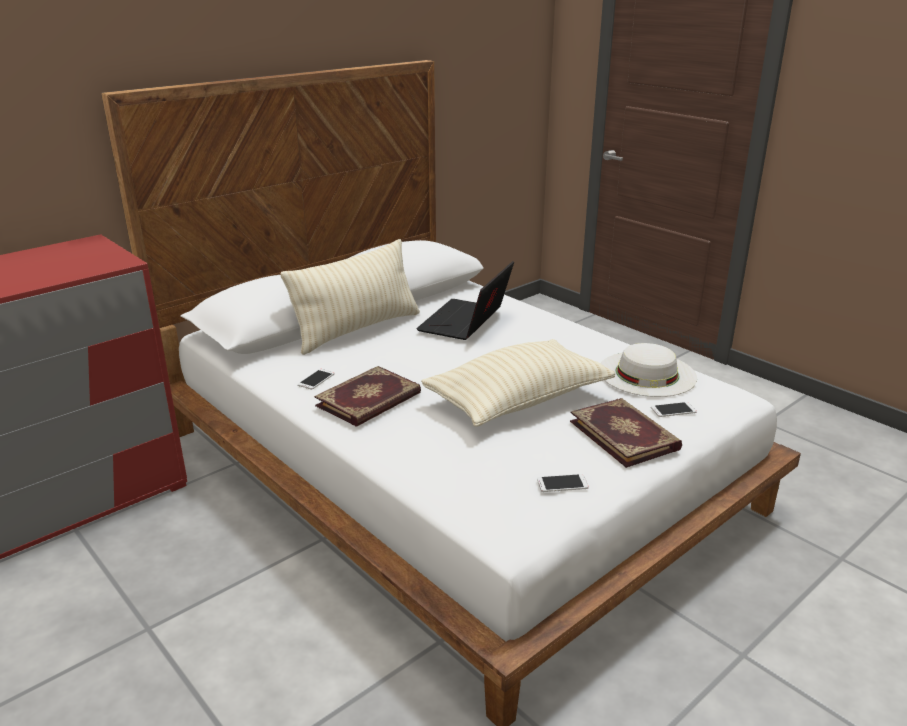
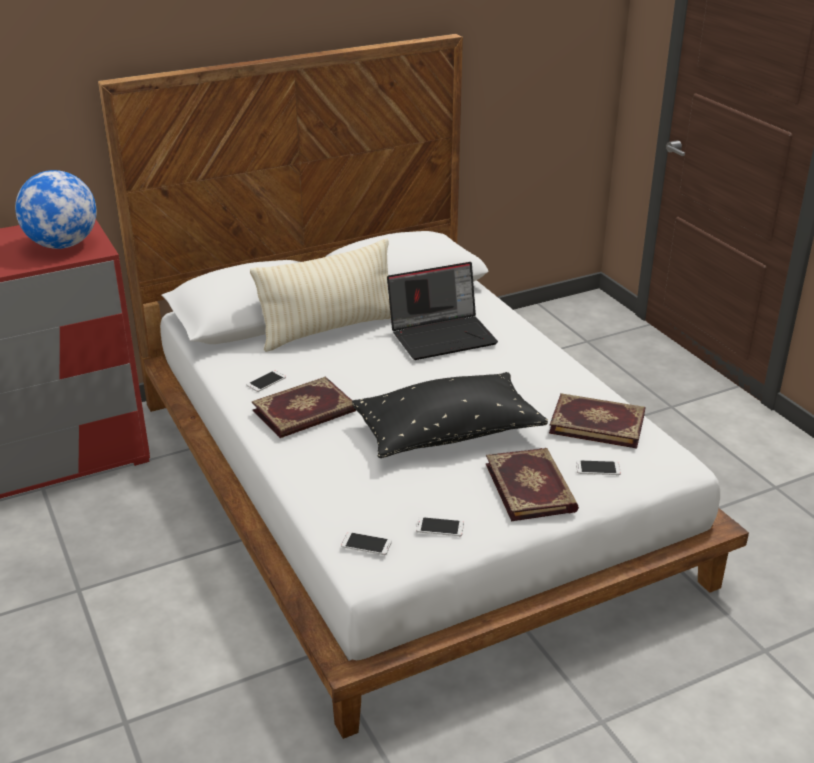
camera: 15 degrees right, 5 degrees up
laptop [416,261,514,340] -> laptop turned 150 degrees counterclockwise [387,262,498,360]
beige pillow [421,339,615,427] -> black pillow [352,372,548,458]
white hat [600,343,697,397] -> book [549,393,646,448]
none -> globe [15,170,96,249]
none -> phone [341,532,392,555]

